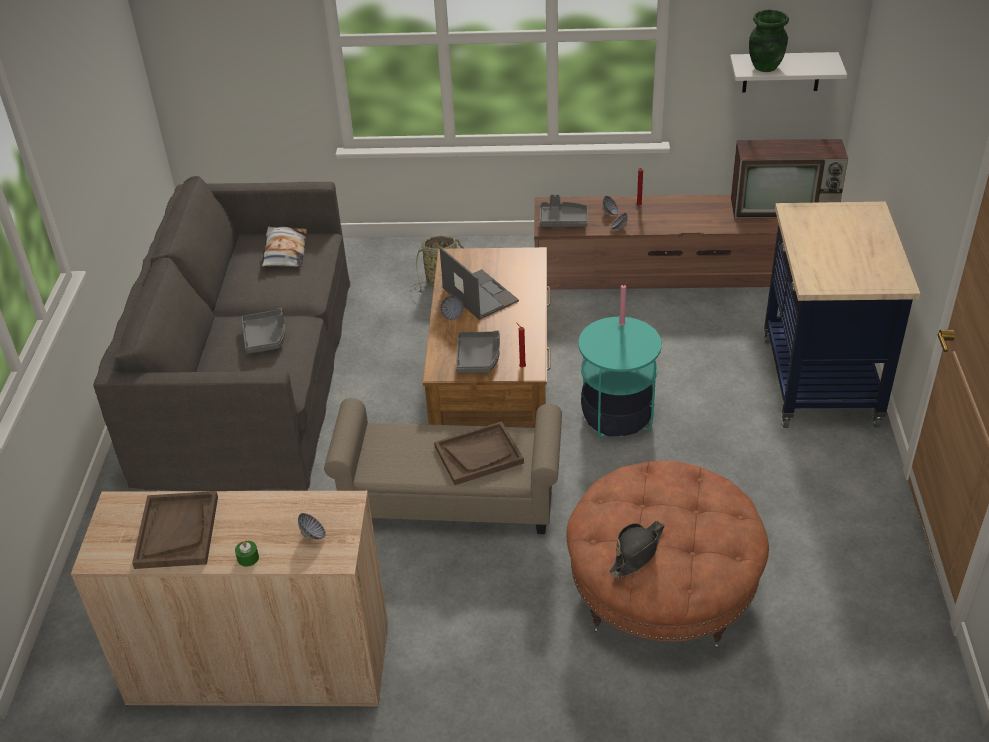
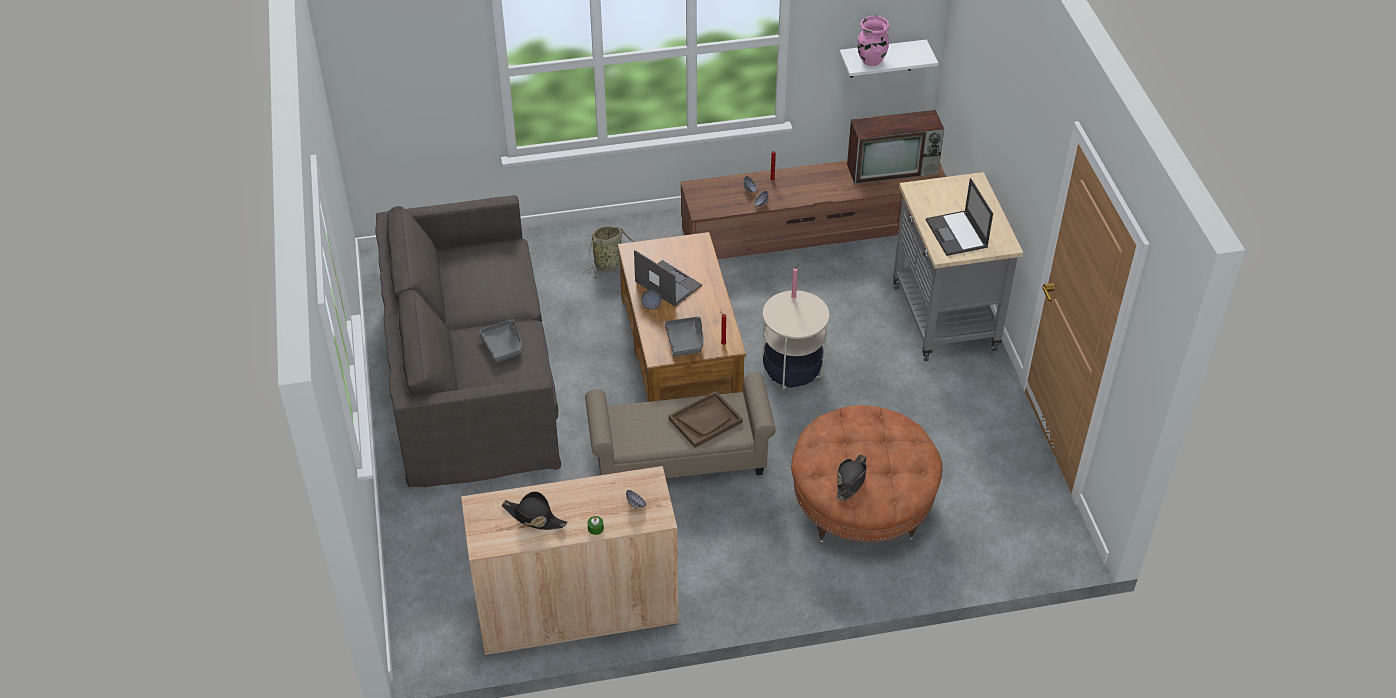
camera: 15 degrees left, 5 degrees up
brown tray [132,491,218,569] -> black hat [502,491,567,530]
pillow [261,226,307,267] -> none
grey tray [540,194,588,227] -> none
turquoise side table [579,317,662,438] -> beige side table [762,290,829,390]
green vase [749,10,789,72] -> pink vase [858,16,889,66]
blue cart [764,202,920,428] -> grey cart [893,172,1023,361]
none -> laptop [926,178,993,256]

